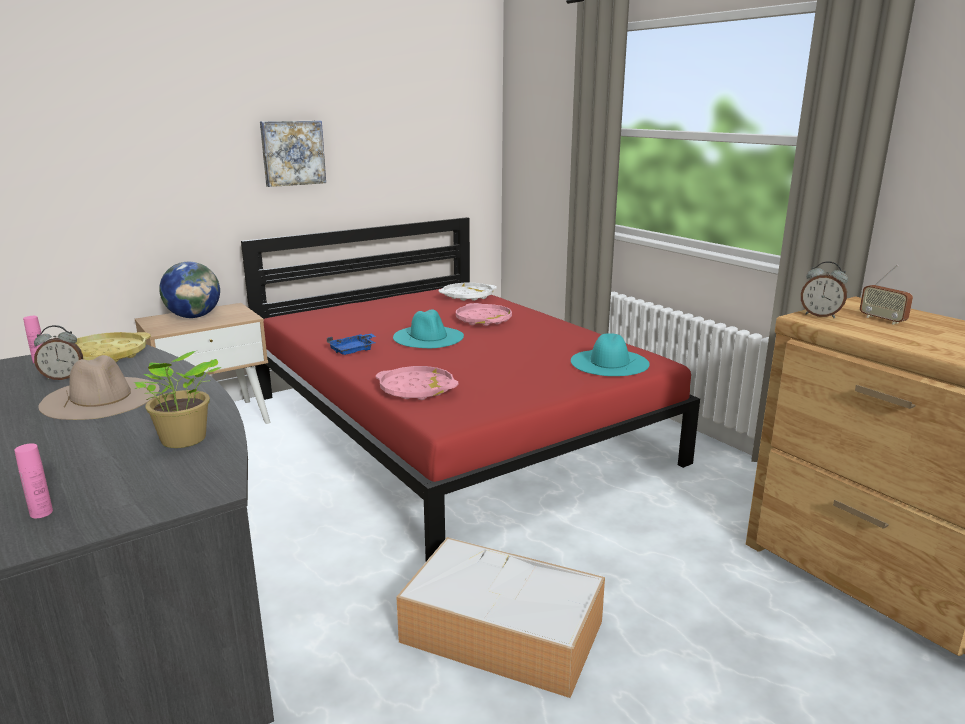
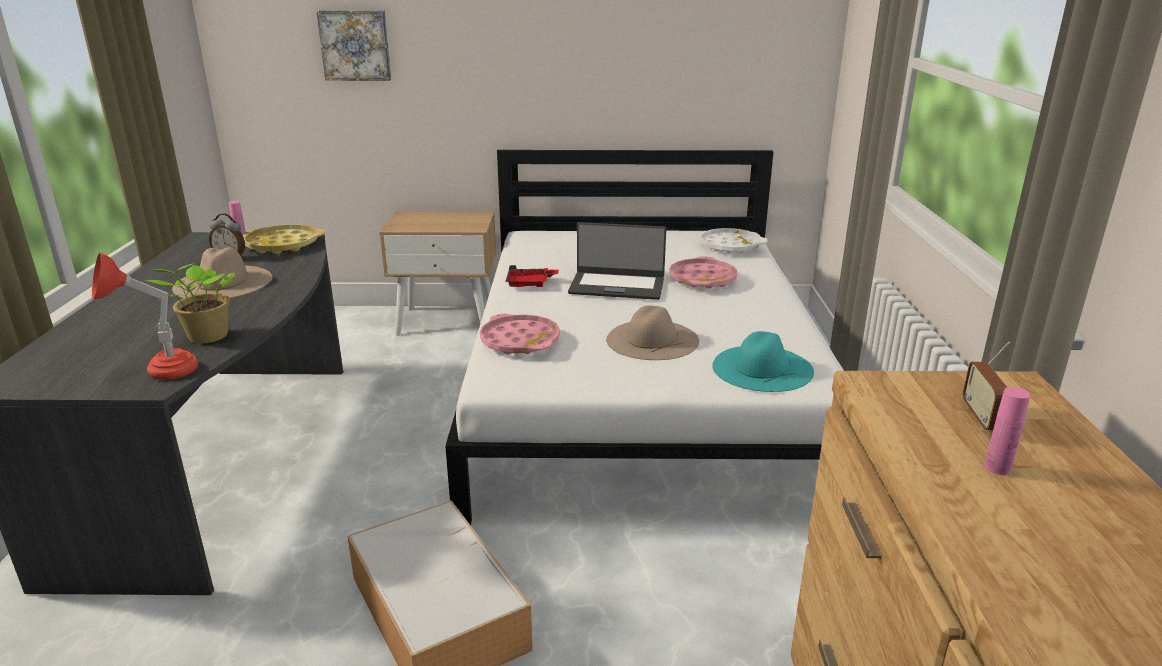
camera: 35 degrees right, 5 degrees up
pink bottle [14,444,53,518] -> pink bottle moved to [985,387,1031,475]
globe [159,262,220,318] -> none
red bed [241,217,700,561] -> white bed [445,150,844,525]
picture [260,121,326,187] -> picture moved to [316,10,391,81]
blue tray [327,333,376,355] -> red tray [505,265,559,287]
turquoise hat [393,309,464,348] -> laptop [568,222,666,300]
alarm clock [801,261,848,318] -> none
none -> red table lamp [92,253,198,380]
none -> beige hat [606,305,699,360]

